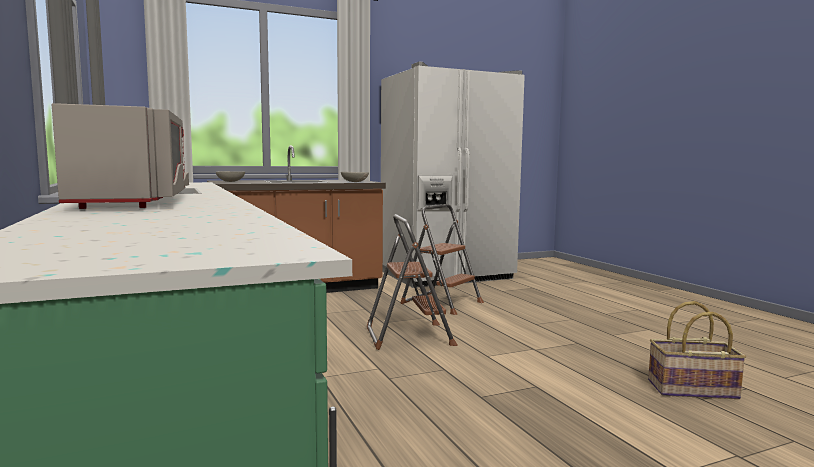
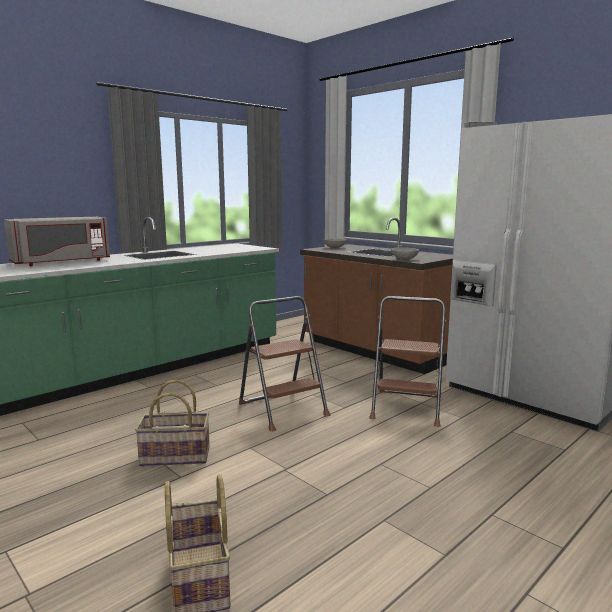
camera: 70 degrees right, 5 degrees up
none -> basket [135,379,210,466]

